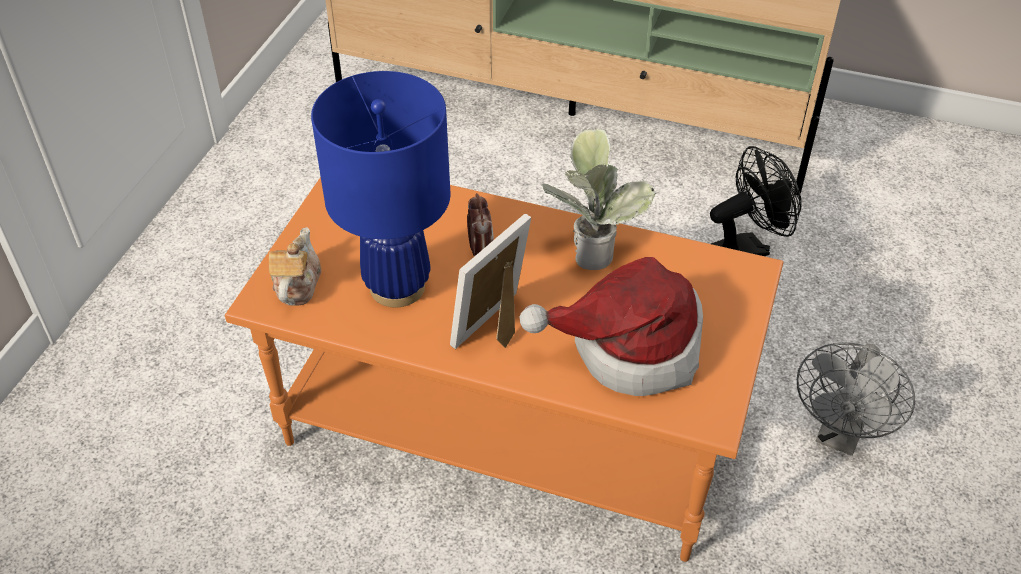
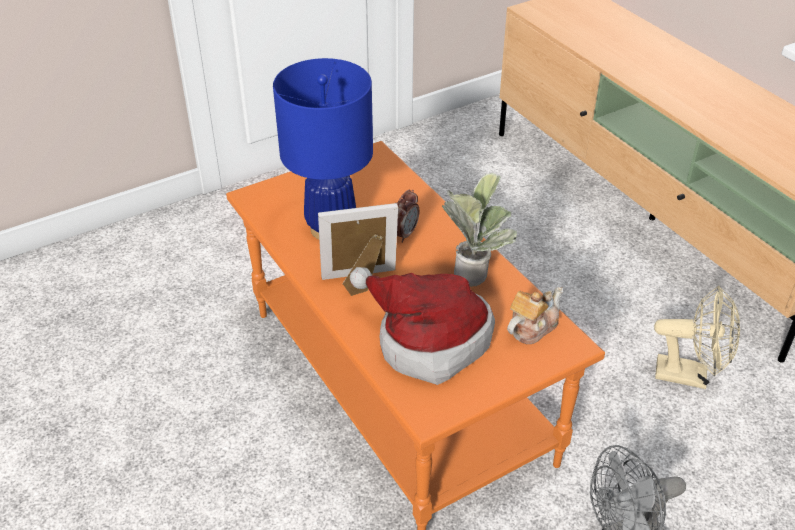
camera: 40 degrees right, 5 degrees down
teapot [269,227,321,306] -> teapot moved to [507,287,563,344]
black fan [710,146,802,256] -> beige fan [654,286,740,389]

